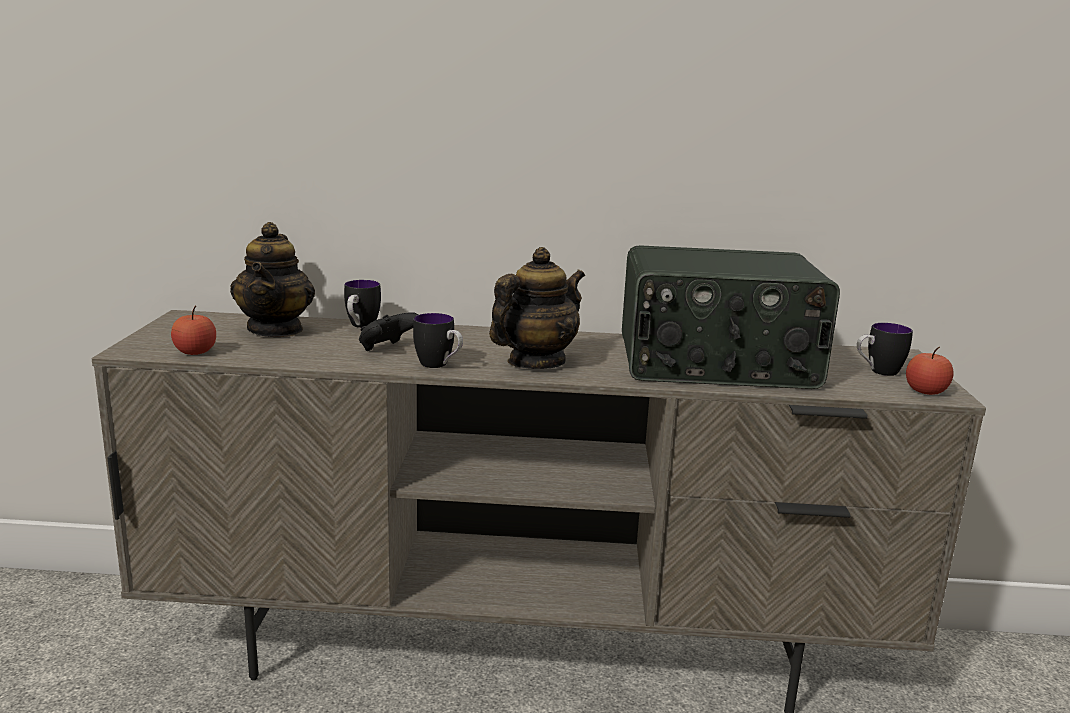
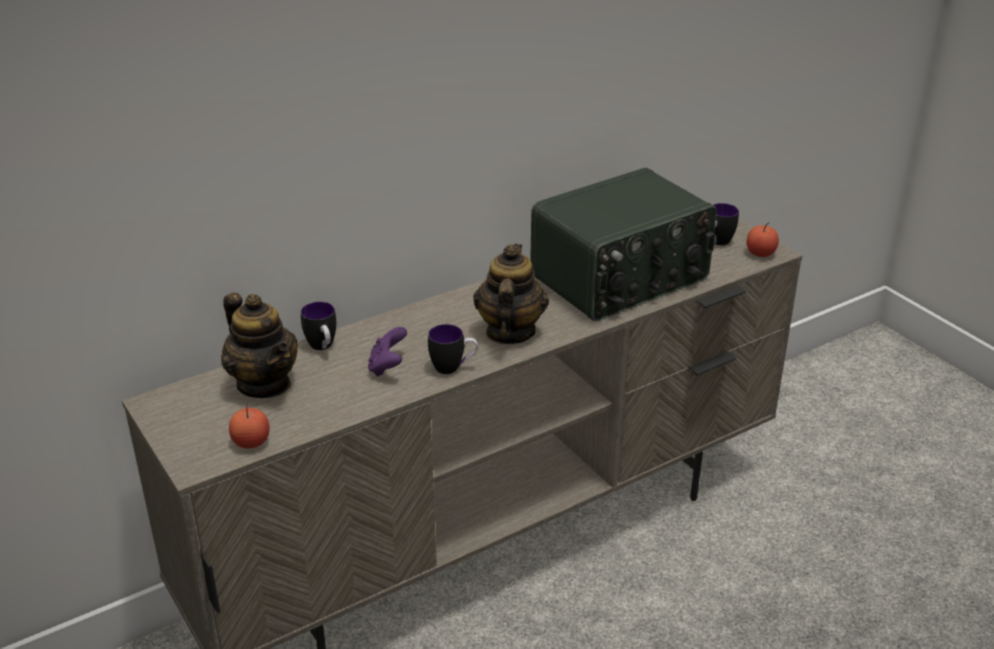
camera: 35 degrees left, 15 degrees up
black game controller [359,312,418,351] -> purple game controller [368,327,407,377]

